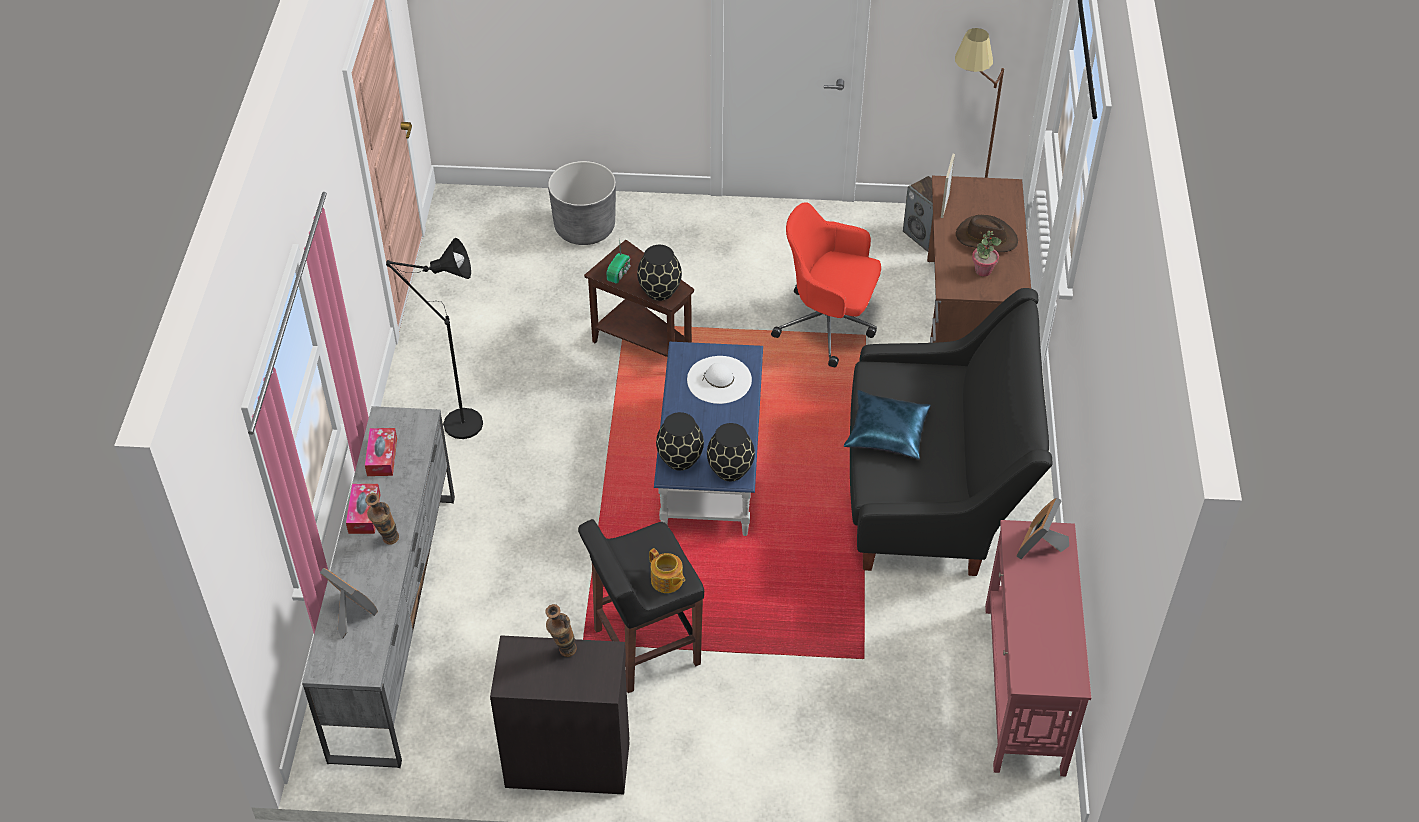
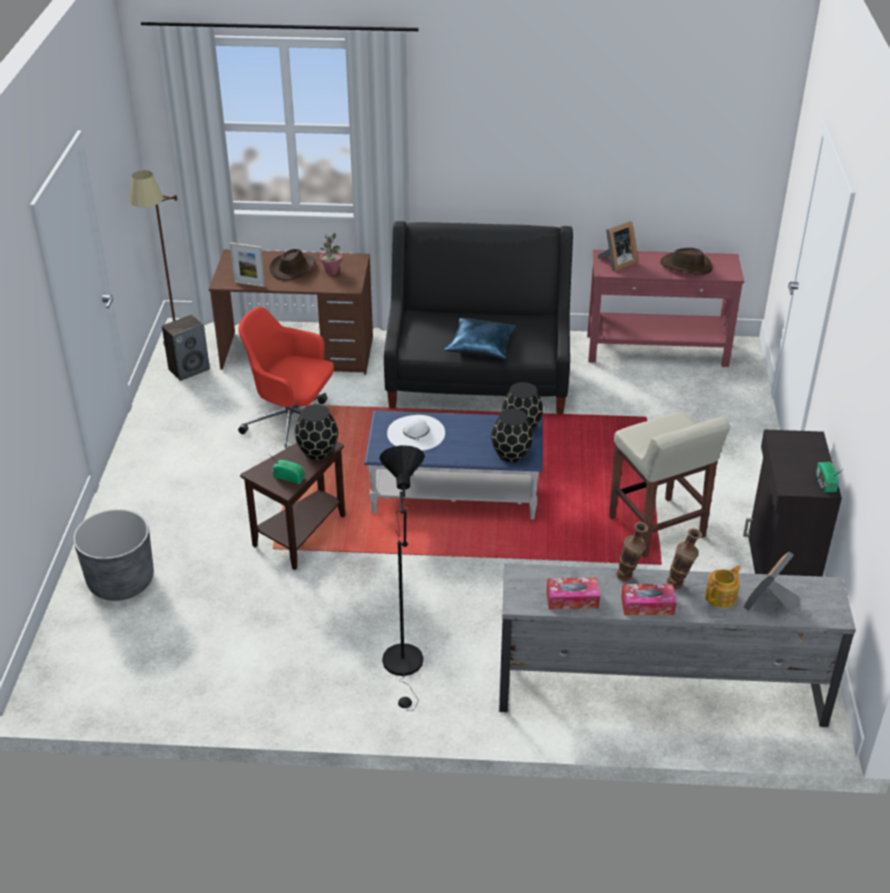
camera: 90 degrees left, 10 degrees down
vase [545,604,577,657] -> vase moved to [616,522,648,581]
black stool [578,519,704,693] -> beige stool [609,412,730,557]
teapot [649,548,685,593] -> teapot moved to [705,565,742,608]
red office chair [771,202,881,368] -> red office chair turned 90 degrees clockwise [238,307,334,449]
picture frame [1016,498,1069,559] -> picture frame turned 60 degrees counterclockwise [598,221,638,271]
none -> brown hat [660,248,712,275]
none -> radio [816,462,842,492]

